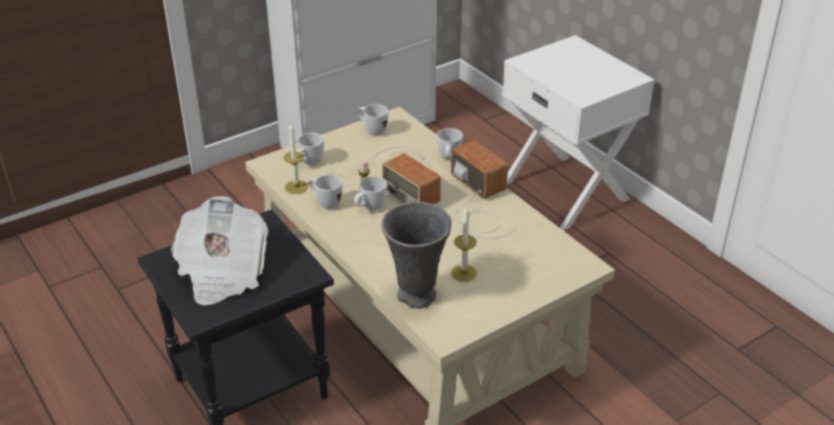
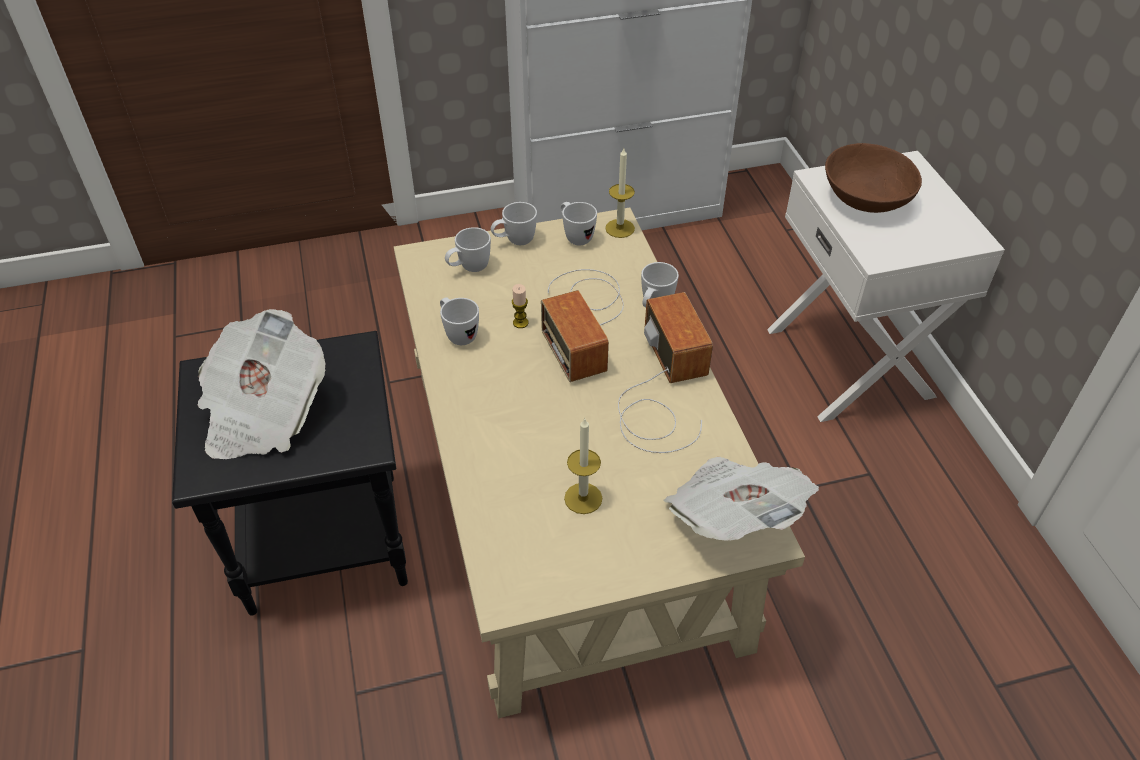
camera: 20 degrees right, 10 degrees up
candle [284,123,308,194] -> candle moved to [605,148,635,238]
white mug [354,176,387,211] -> white mug moved to [491,202,537,245]
grey vase [381,202,451,309] -> none
none -> newspaper [664,457,819,541]
none -> brown bowl [825,143,922,213]

